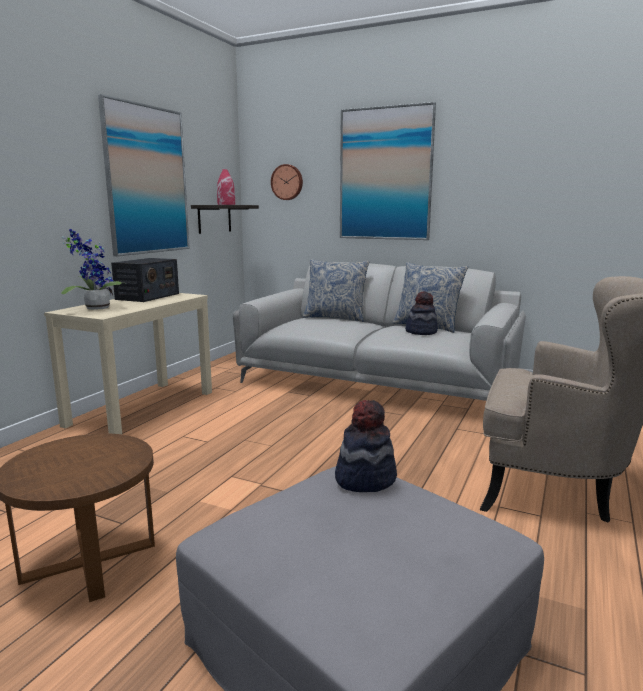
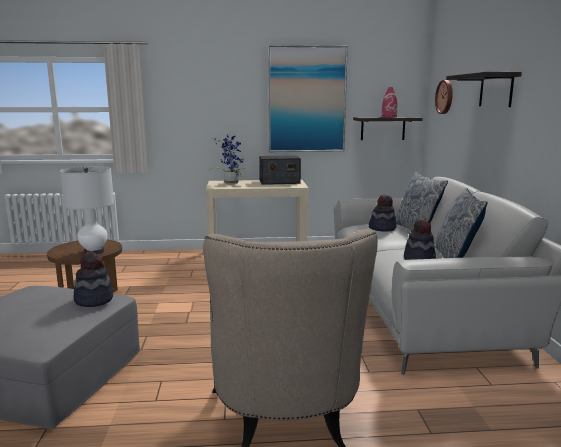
camera: 60 degrees right, 0 degrees up
picture [340,102,436,240] -> shelf [446,72,522,107]
none -> white table lamp [60,166,114,254]
none -> hat [369,195,397,232]

